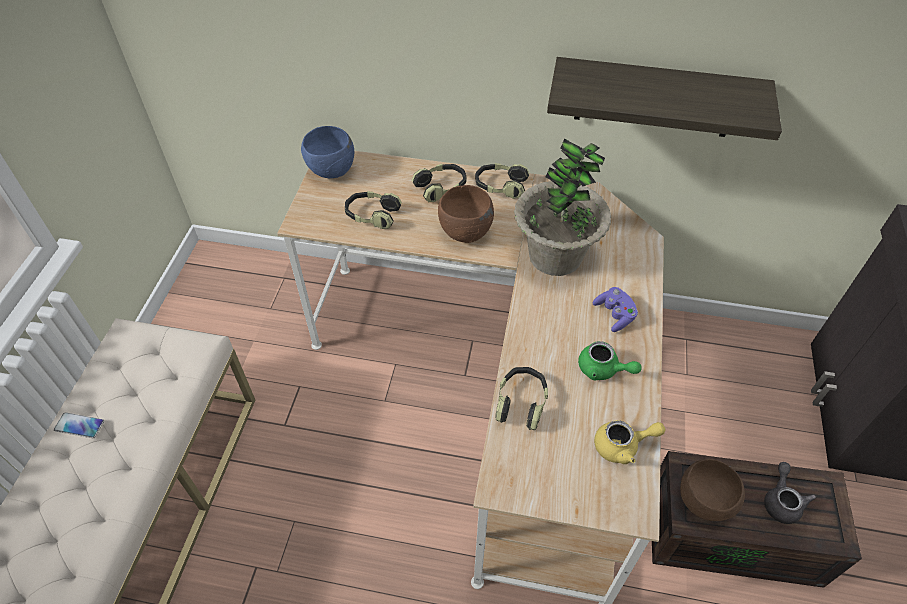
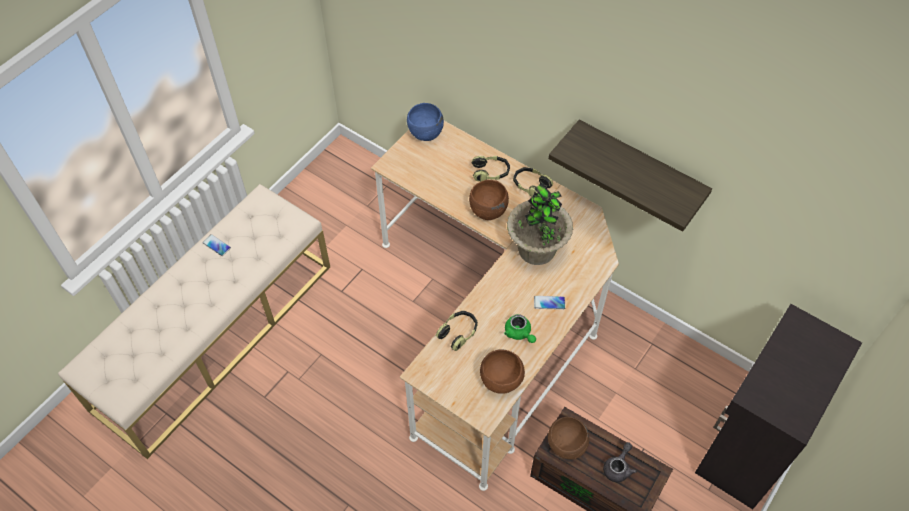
camera: 25 degrees right, 5 degrees up
headphones [345,191,402,229] -> none
purple game controller [593,287,638,332] -> phone [534,296,565,310]
yellow teapot [594,420,665,464] -> brown bowl [480,349,525,394]

